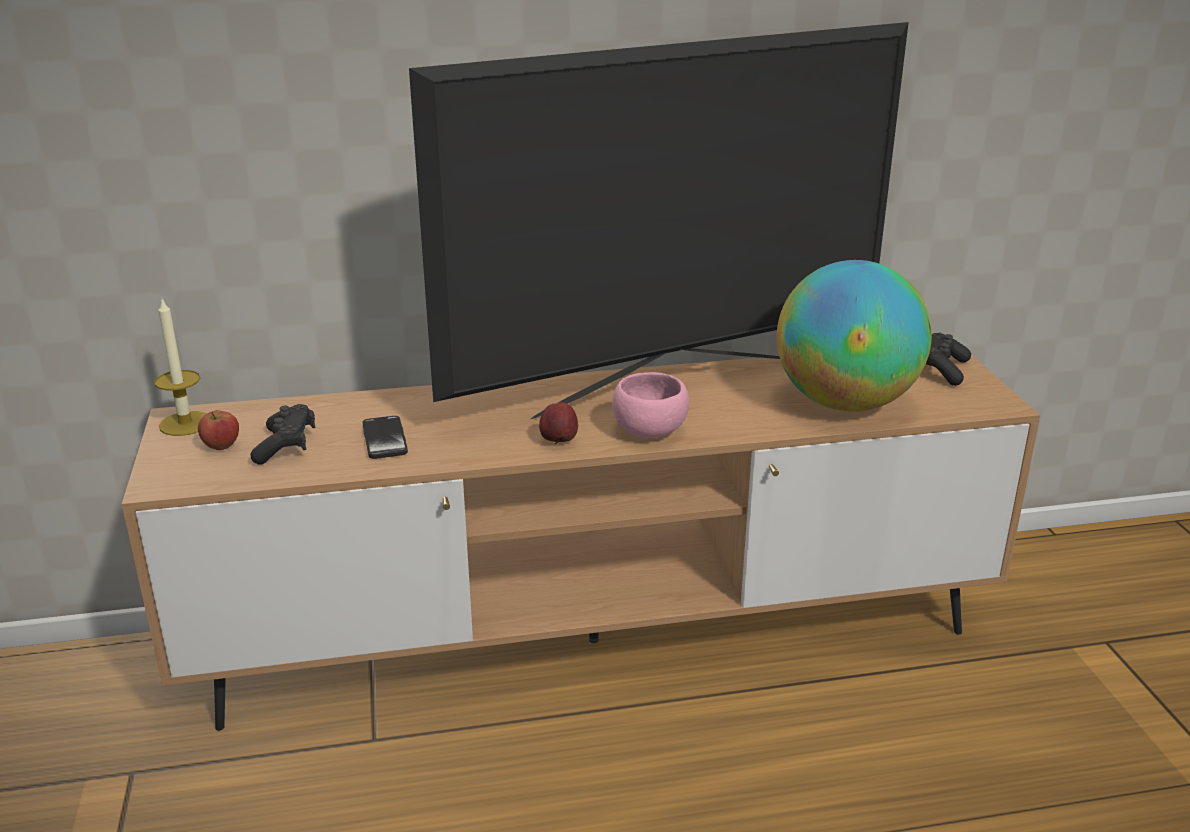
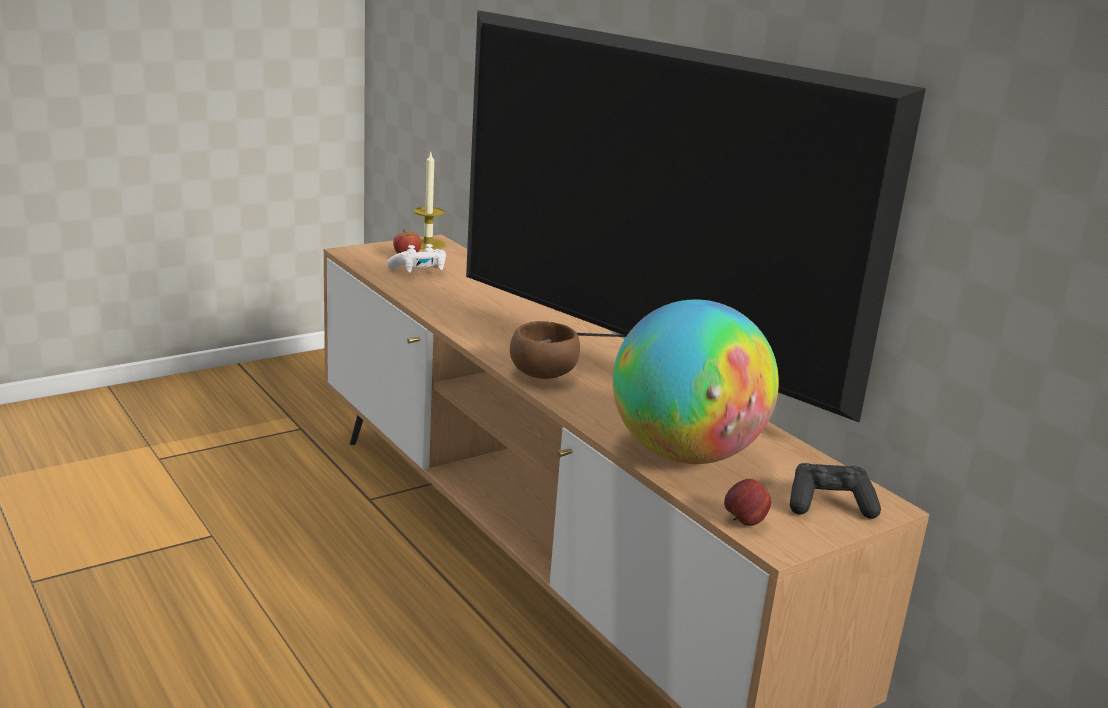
camera: 65 degrees right, 5 degrees down
black game controller [251,404,315,464] -> white game controller [387,244,446,272]
phone [363,416,408,459] -> none
apple [539,403,578,444] -> apple moved to [724,479,771,526]
pink bowl [612,372,689,438] -> brown bowl [510,321,580,379]

